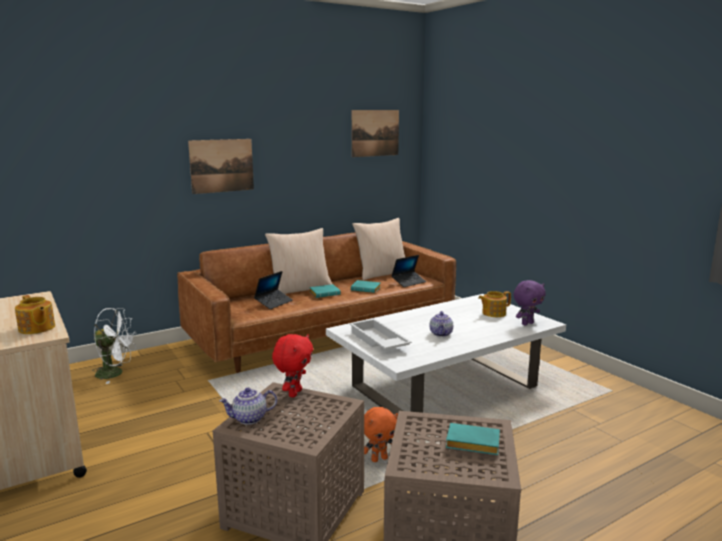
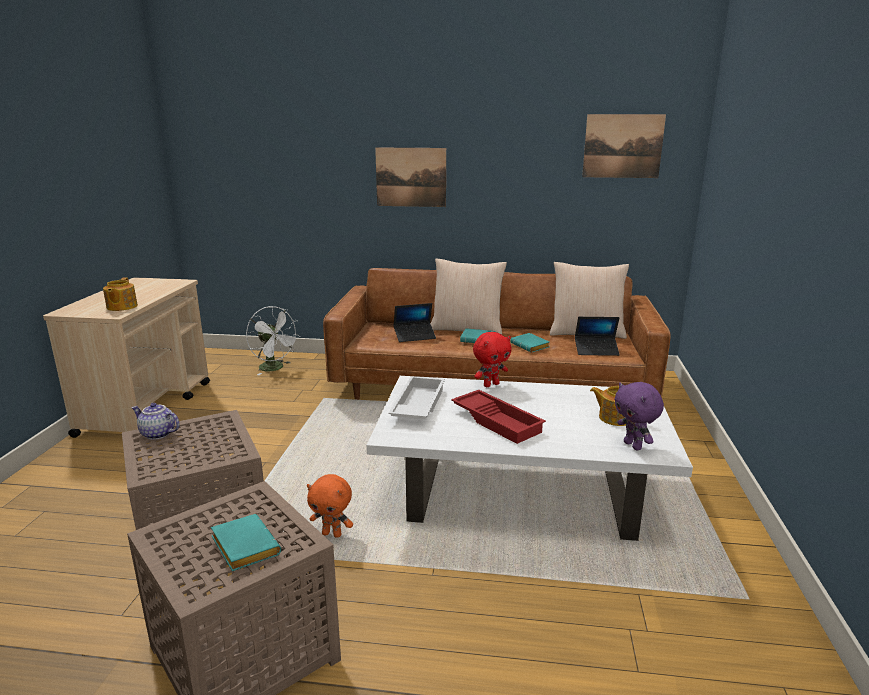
camera: 40 degrees right, 5 degrees up
red plush toy [272,334,313,397] -> red plush toy moved to [473,332,512,387]
teapot [430,311,453,337] -> red tray [451,390,546,444]
purple plush toy [513,280,546,326] -> purple plush toy turned 60 degrees clockwise [614,382,664,450]

